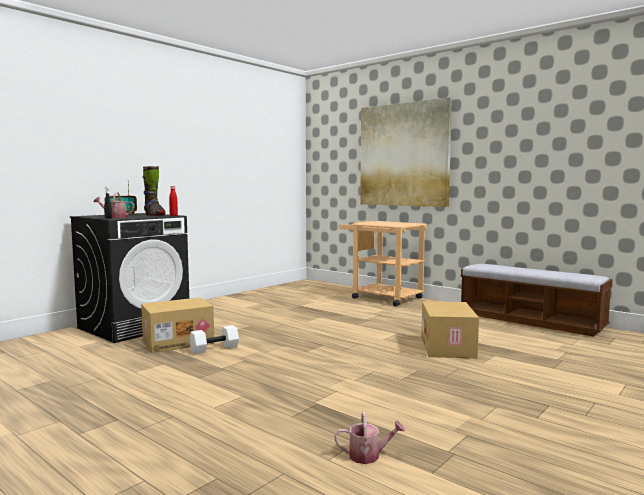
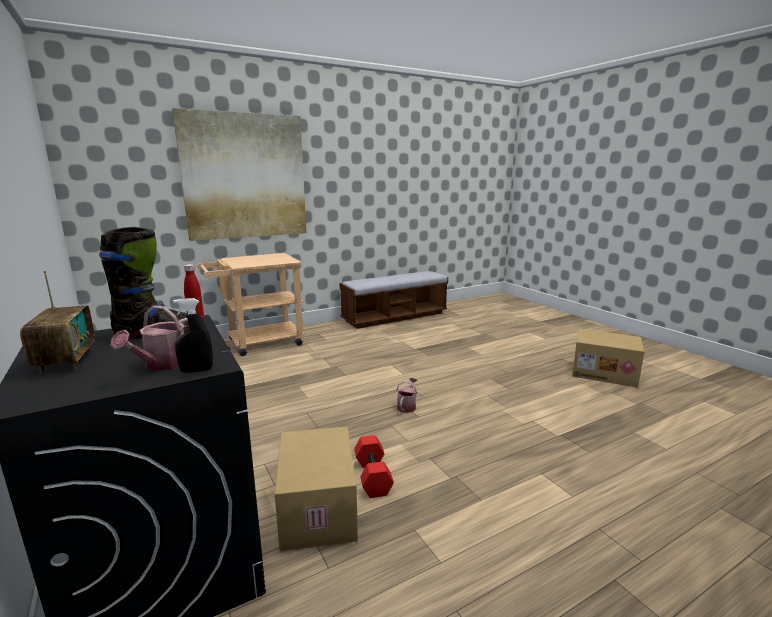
camera: 70 degrees left, 10 degrees up
white dumbbell [189,325,239,354] -> red dumbbell [354,435,394,498]
watering can [334,412,405,464] -> watering can moved to [396,378,417,413]
cardboard box [421,301,479,358] -> cardboard box moved to [572,329,644,388]

